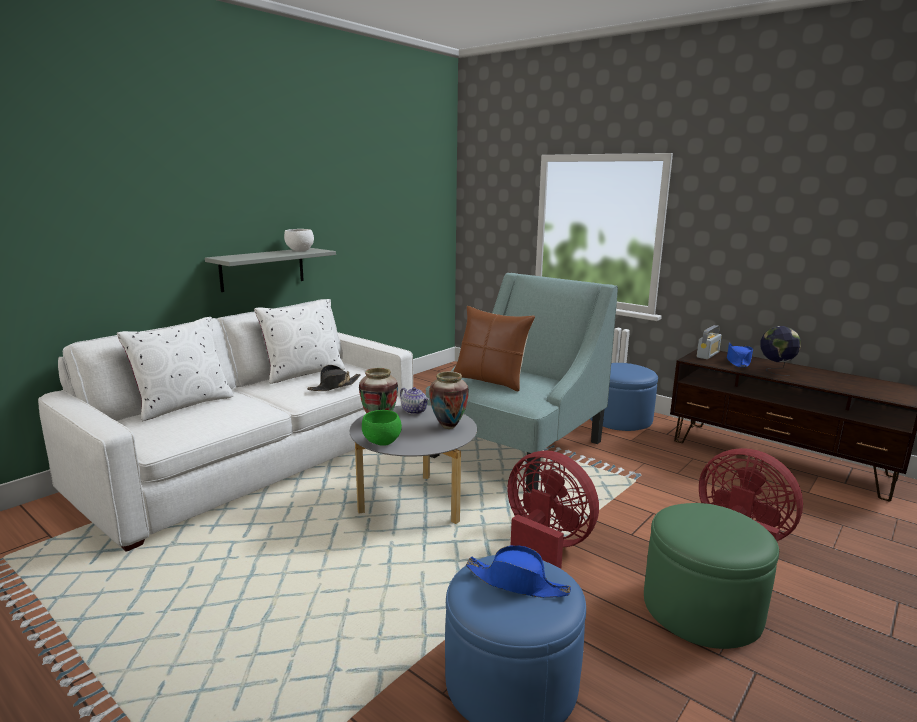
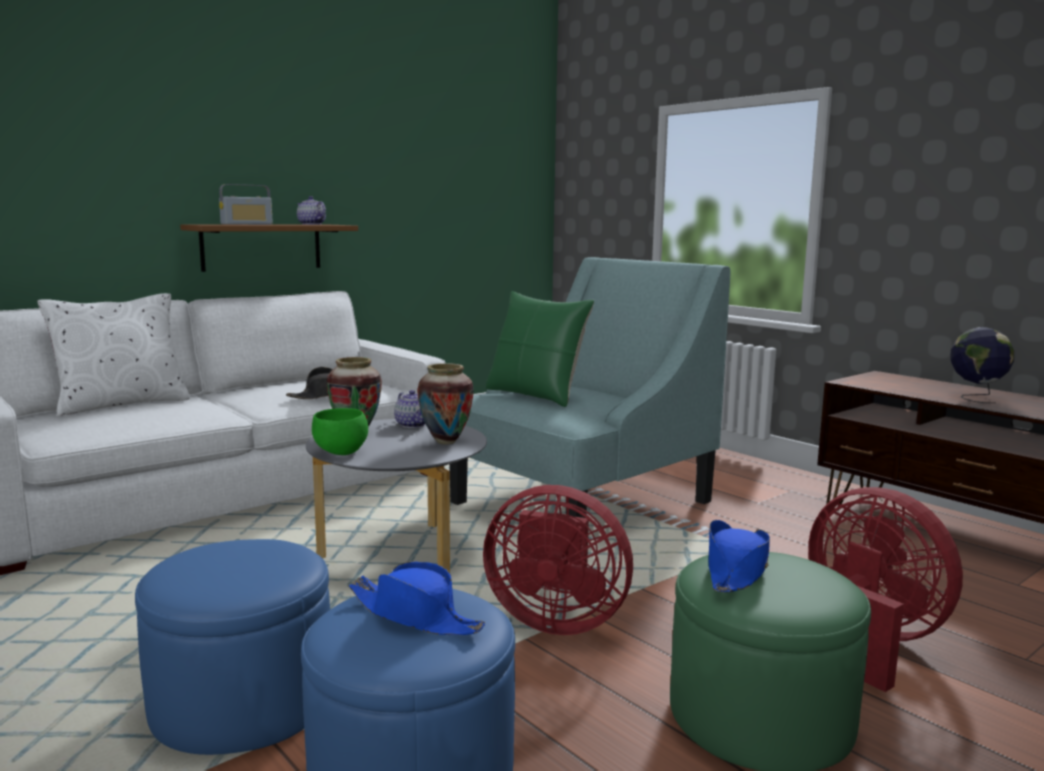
camera: 10 degrees right, 5 degrees down
grey shelf [205,248,336,292] -> brown shelf [180,224,358,272]
white pillow [254,299,345,384] -> none
white bowl [284,229,314,252] -> teapot [297,196,326,225]
brown pillow [453,306,535,391] -> green pillow [486,291,594,407]
red fan [507,451,599,569] -> red fan turned 150 degrees clockwise [483,485,633,635]
blue ottoman [590,363,658,431] -> blue ottoman moved to [135,539,330,755]
radio [697,325,722,359] -> radio moved to [219,184,273,225]
blue hat [727,343,753,367] -> blue hat moved to [708,520,770,592]

